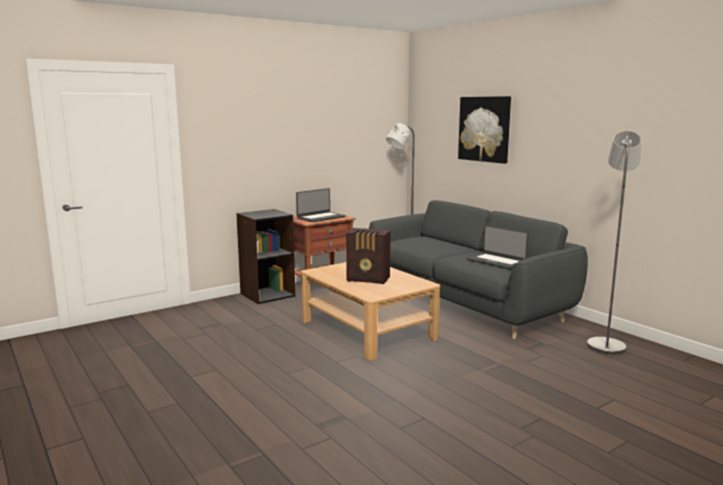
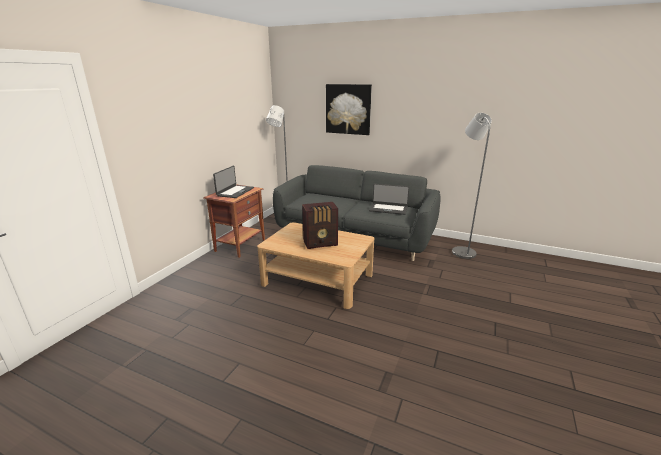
camera: 30 degrees left, 10 degrees up
black bookcase [236,209,295,304] -> none

